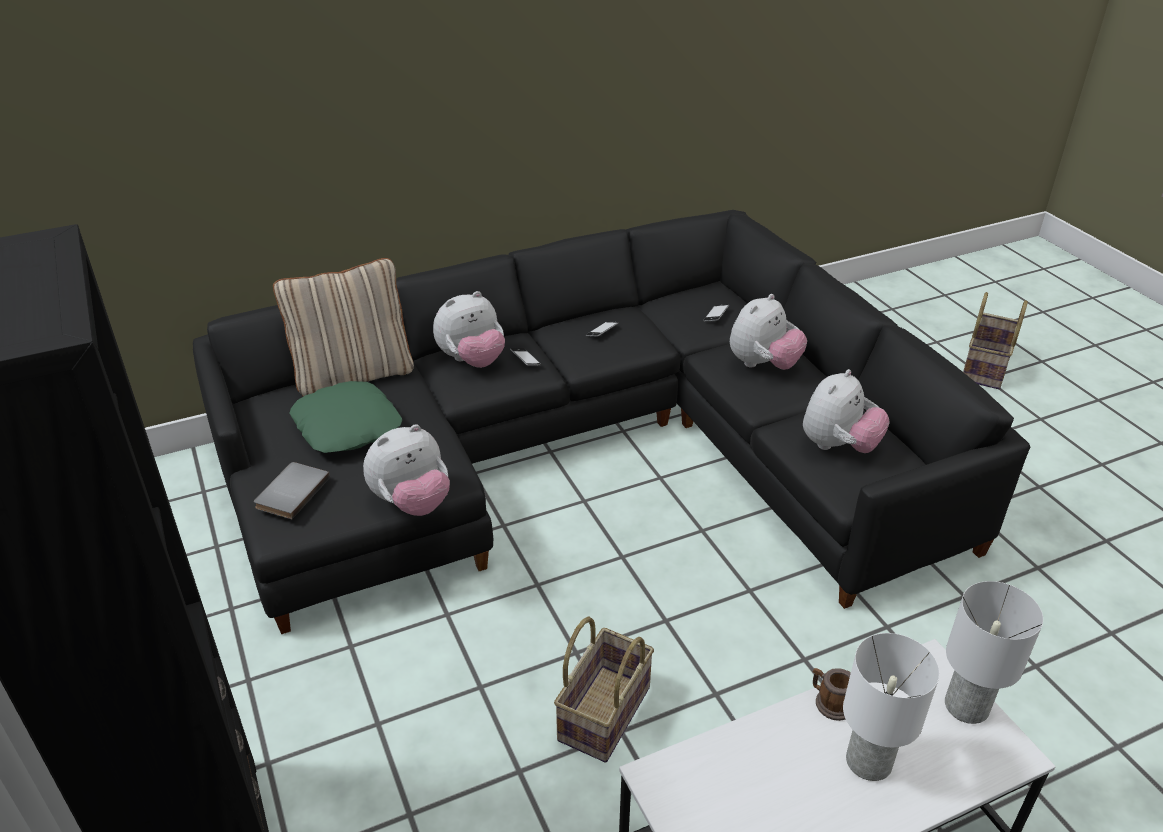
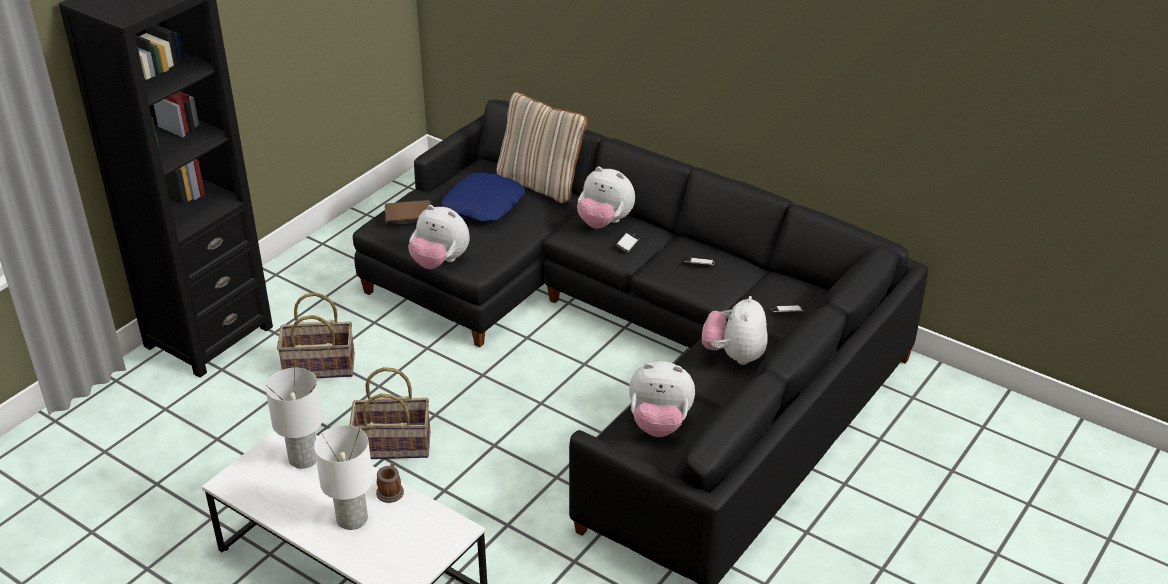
camera: 60 degrees right, 0 degrees up
grey book [254,462,330,519] -> brown book [385,200,431,225]
green pillow [290,381,402,453] -> blue pillow [442,172,525,221]
plush toy [730,294,807,370] -> plush toy turned 90 degrees clockwise [702,296,768,365]
white table lamp [945,581,1043,724] -> white table lamp moved to [265,368,323,469]
basket [963,292,1028,389] -> basket moved to [277,293,355,378]

